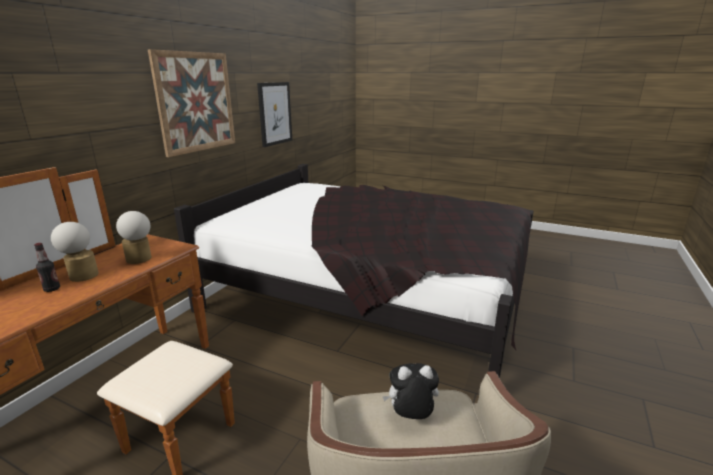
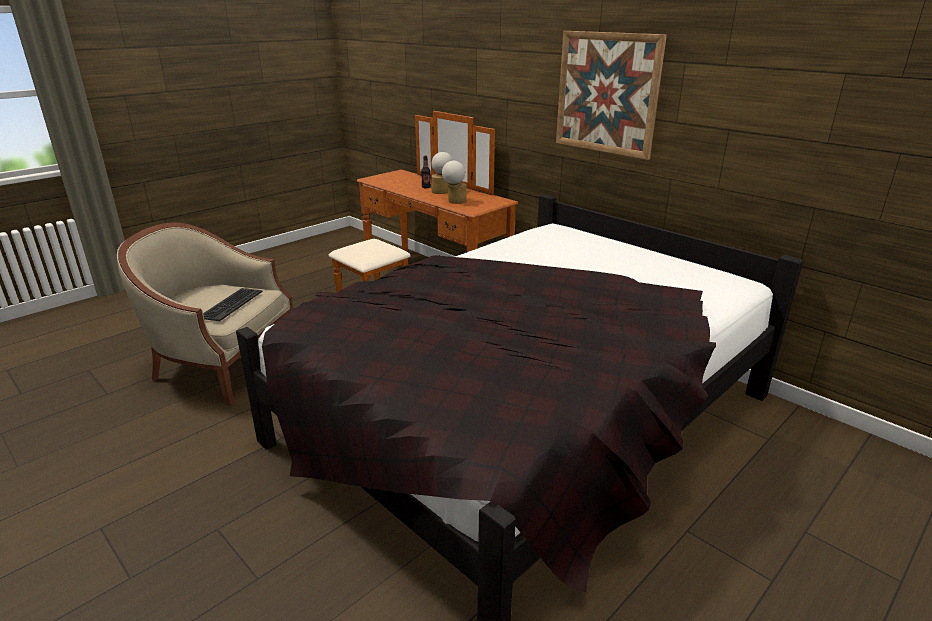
camera: 110 degrees right, 5 degrees up
picture [257,82,292,147] -> none
plush toy [382,363,439,419] -> keyboard [203,288,263,321]

